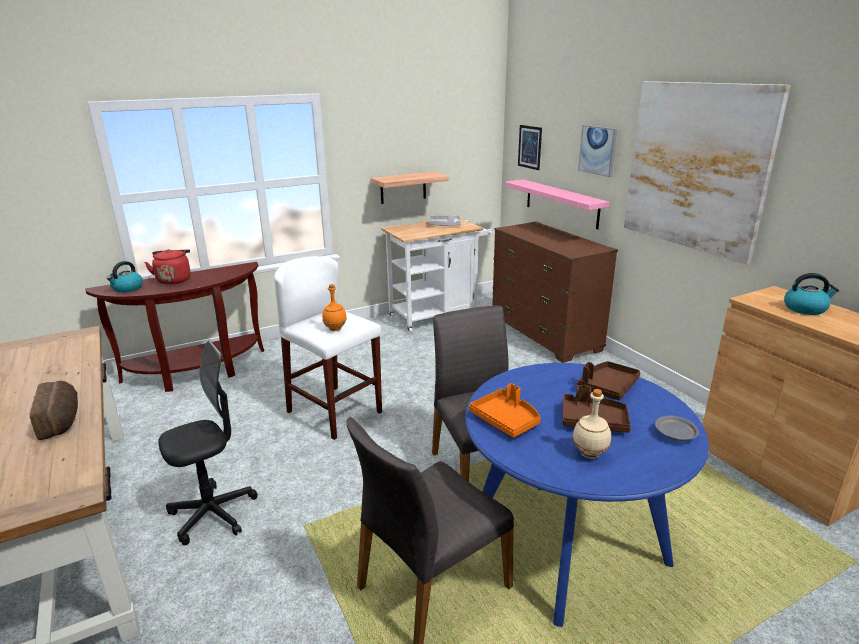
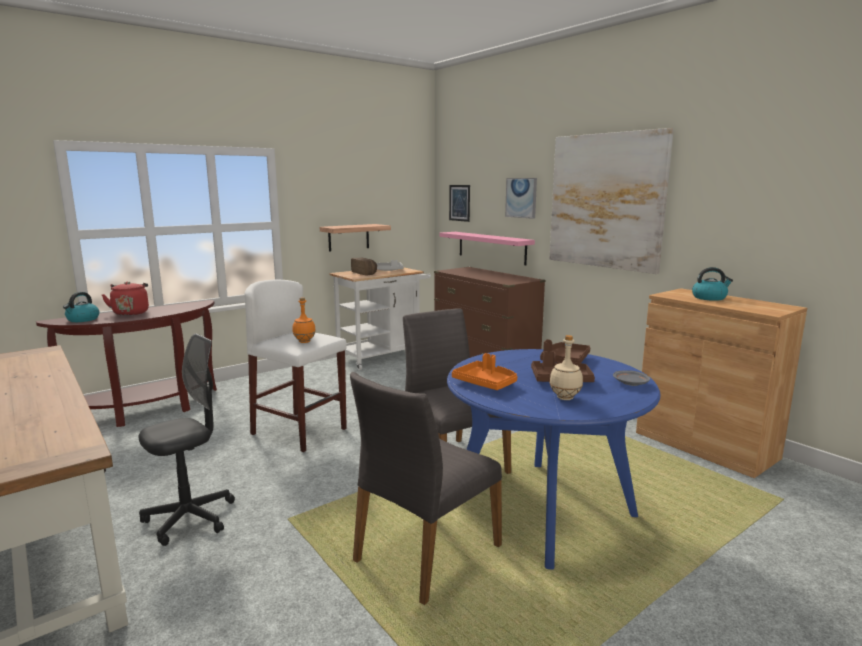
camera: 10 degrees left, 10 degrees down
bread [30,381,78,440] -> bread moved to [351,257,377,276]

